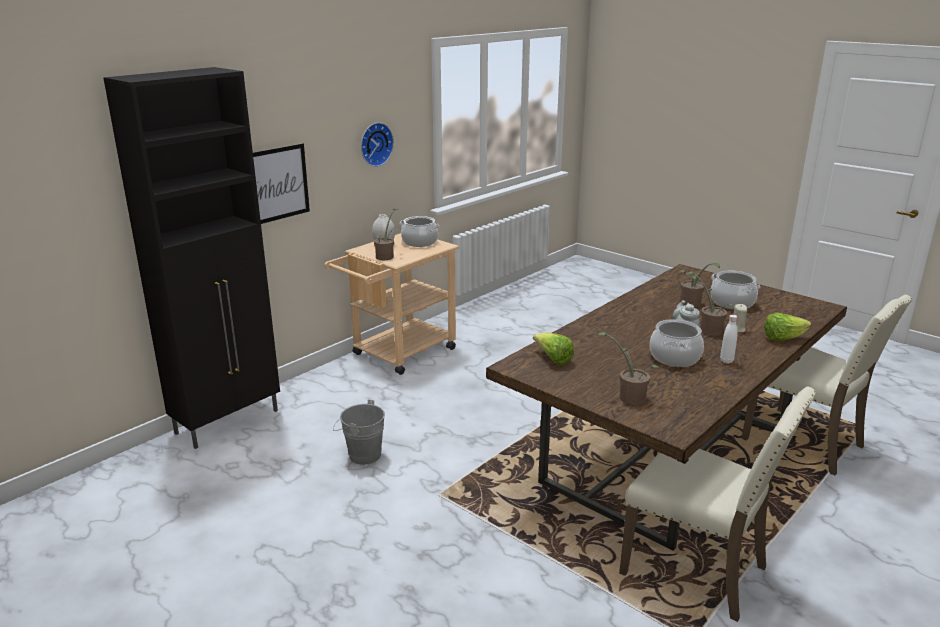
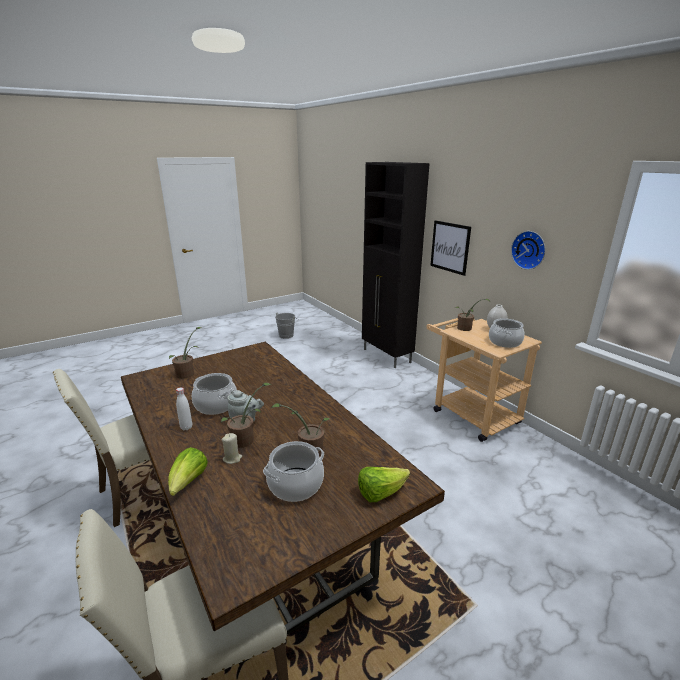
camera: 105 degrees right, 0 degrees up
grey bucket [333,400,385,465] -> grey bucket moved to [275,312,295,339]
lettuce [533,332,574,365] -> lettuce moved to [358,467,410,502]

